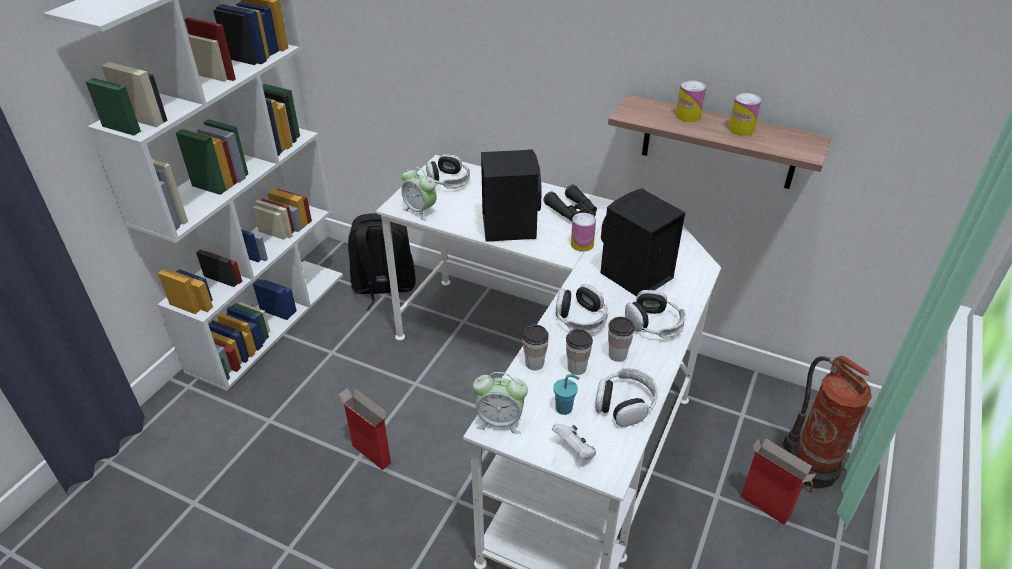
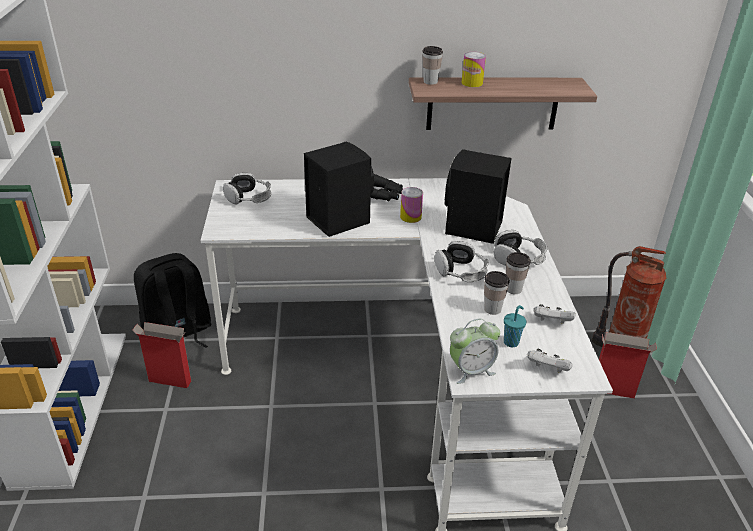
camera: 30 degrees left, 5 degrees down
cardboard box [338,388,391,470] -> cardboard box moved to [132,322,191,388]
alarm clock [401,167,437,221] -> none
cup [523,325,549,370] -> cup moved to [422,46,443,85]
headphones [595,368,657,427] -> white game controller [534,304,576,324]
can [729,93,762,136] -> none

